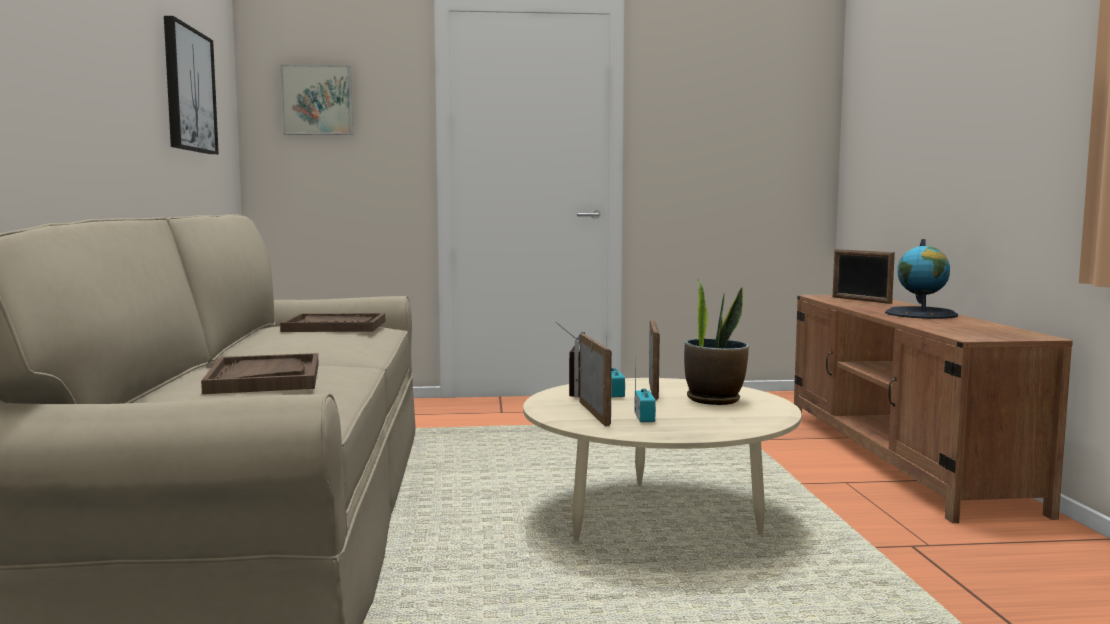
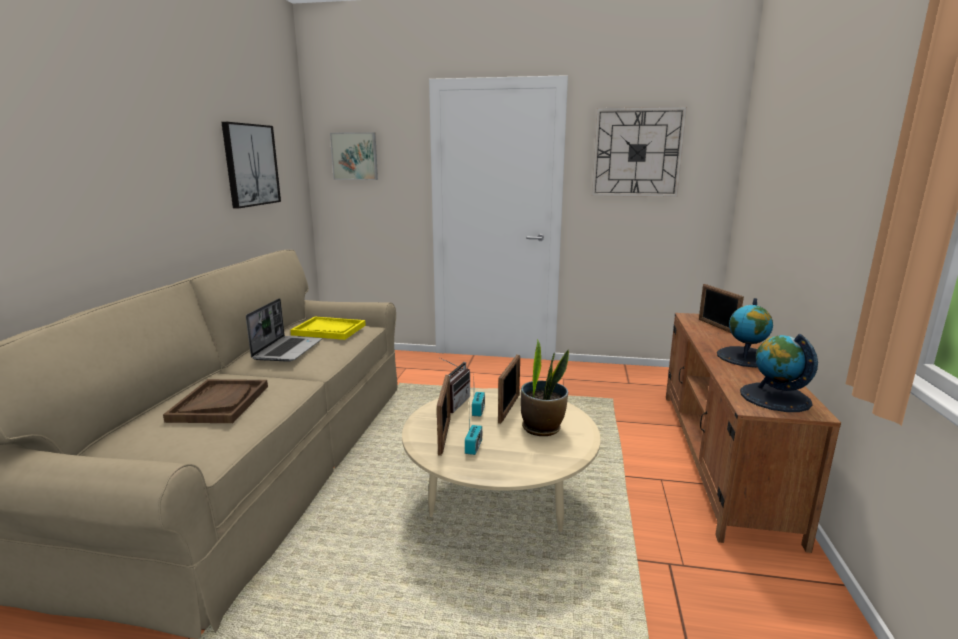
camera: 15 degrees right, 10 degrees up
brown tray [280,313,385,332] -> yellow tray [290,316,366,340]
none -> laptop [246,298,322,362]
none -> wall clock [591,107,687,197]
none -> globe [740,334,818,412]

